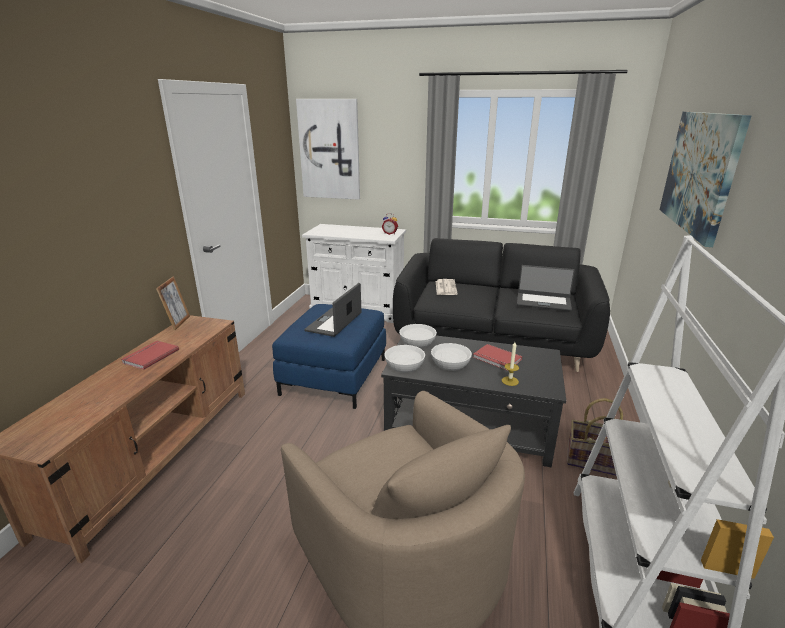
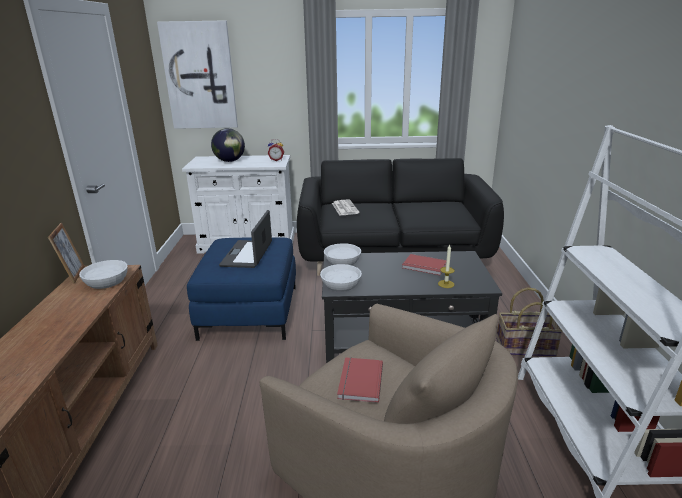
camera: 15 degrees left, 0 degrees up
red book [121,341,179,370] -> red book moved to [337,357,383,403]
white bowl [431,343,472,371] -> white bowl moved to [79,260,127,289]
laptop [517,265,575,311] -> none
picture [659,112,752,247] -> none
none -> globe [211,128,245,162]

